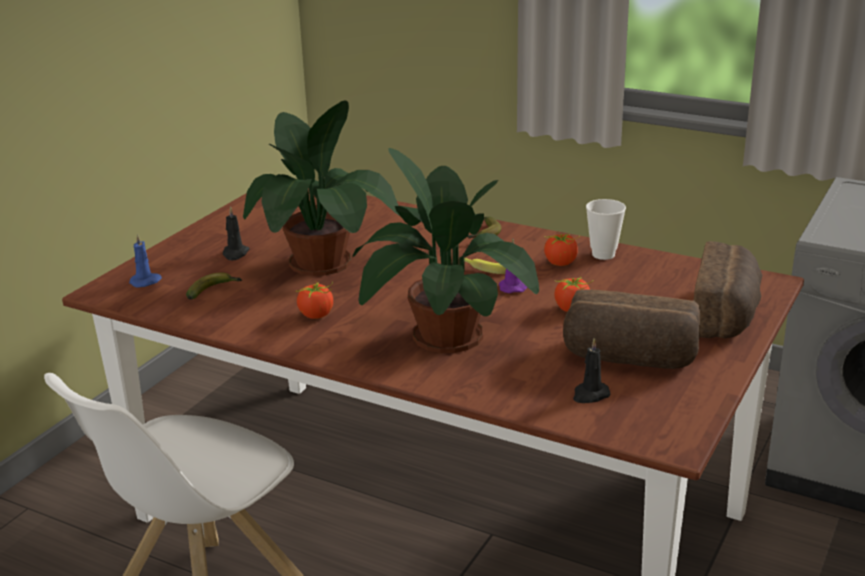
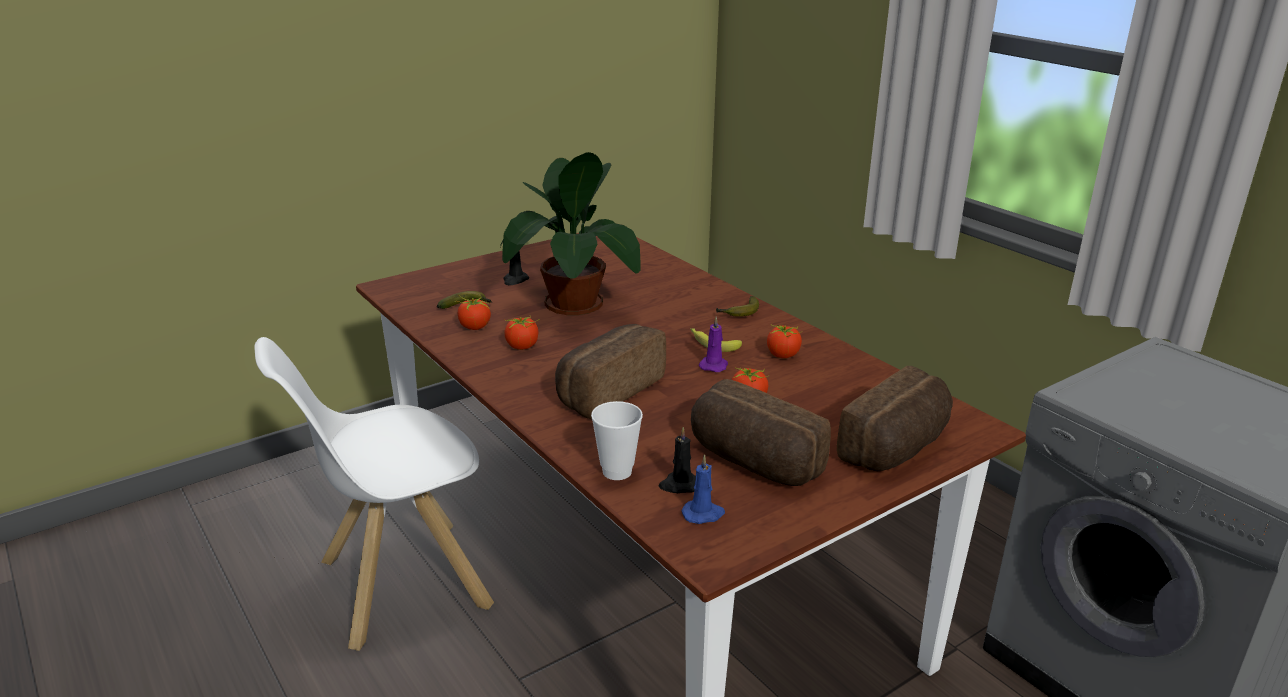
camera: 25 degrees right, 0 degrees up
blue candle [129,233,162,288] -> blue candle moved to [682,454,725,524]
potted plant [352,148,539,353] -> bread [555,324,666,419]
cup [586,199,626,260] -> cup moved to [591,401,643,480]
none -> tomato [458,295,491,330]

